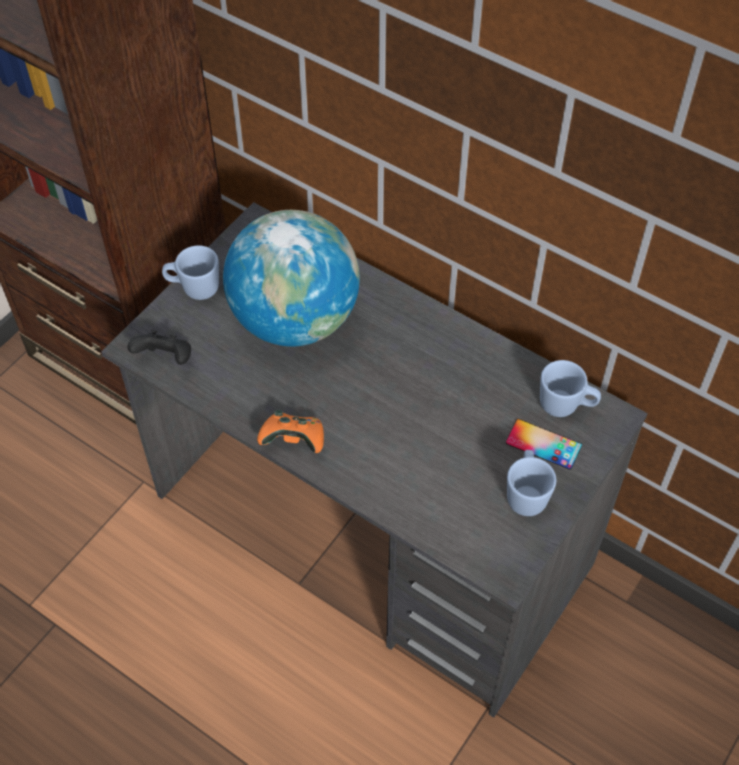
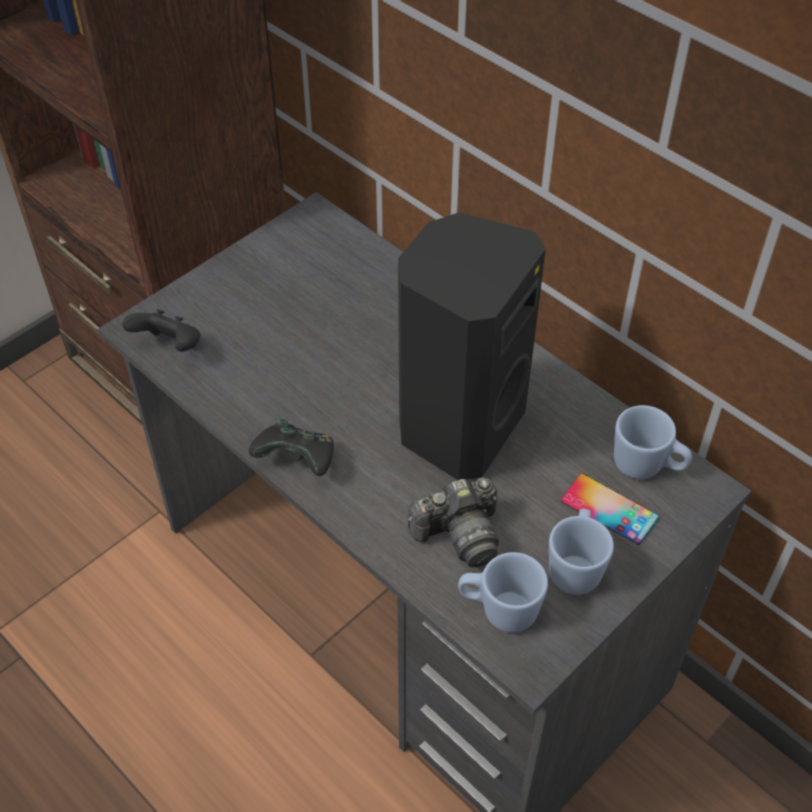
camera: 10 degrees right, 5 degrees down
blue mug [162,245,219,300] -> blue mug moved to [458,552,548,633]
globe [223,210,360,347] -> none
orange game controller [257,410,324,453] -> black game controller [249,419,334,476]
none -> black speaker [398,213,546,480]
none -> camera [408,478,499,567]

